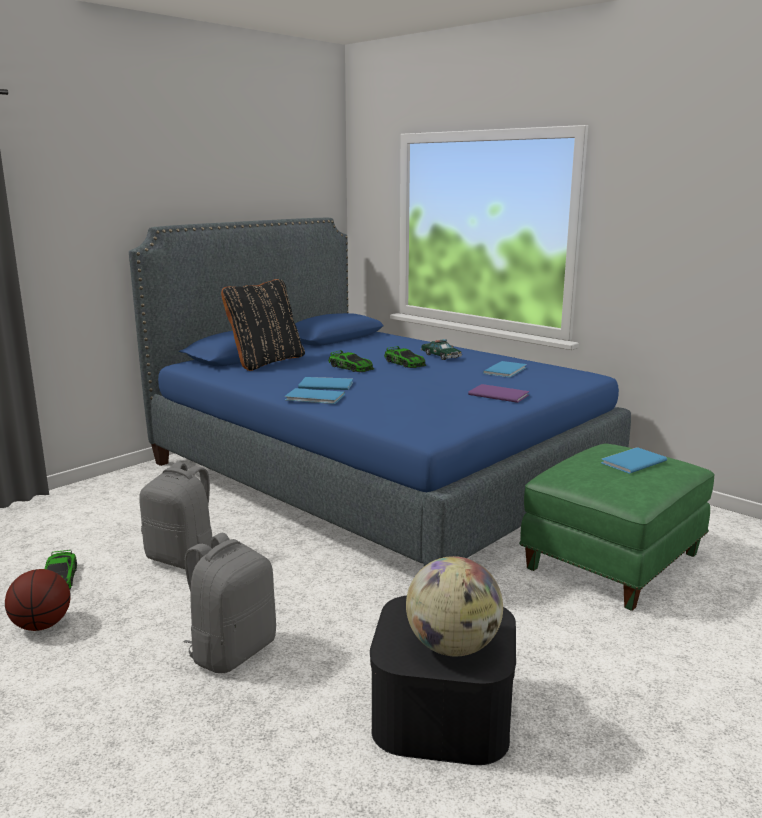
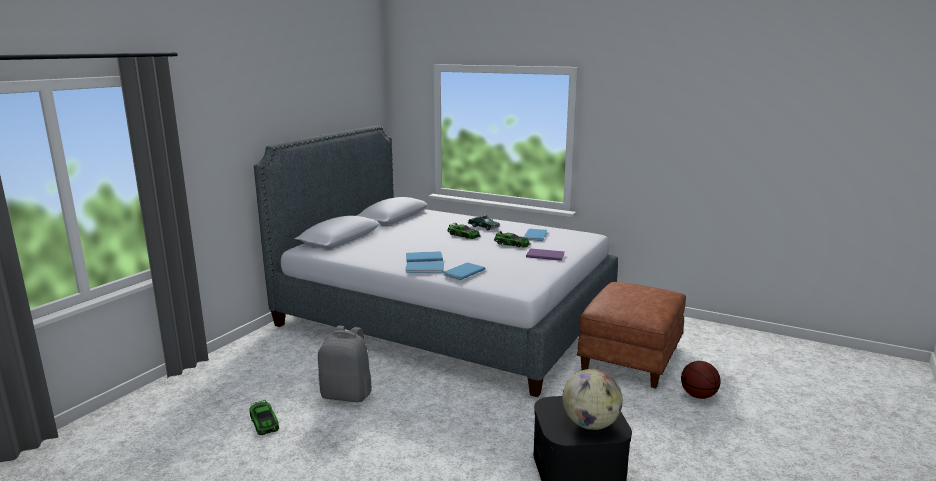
camera: 15 degrees left, 0 degrees up
basketball [5,569,70,631] -> basketball moved to [681,361,721,399]
blue bed [129,218,631,566] -> grey bed [254,125,618,397]
grey backpack [184,533,276,673] -> none
black pillow [221,279,305,371] -> none
toy car [328,350,374,372] -> toy car moved to [494,231,530,247]
green ottoman [519,444,715,611] -> brown ottoman [577,282,686,388]
blue book [601,447,667,474] -> blue book moved to [443,262,486,280]

